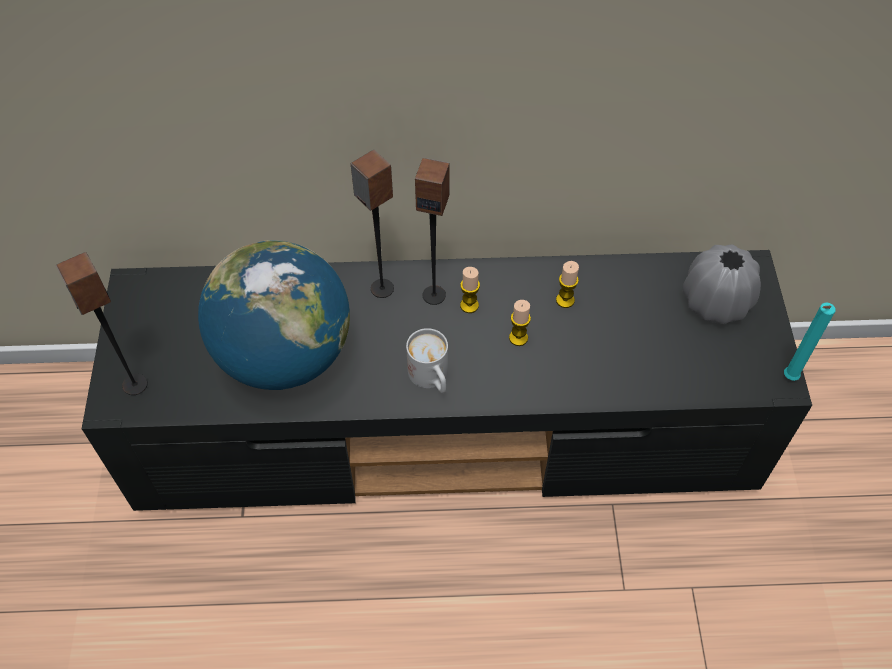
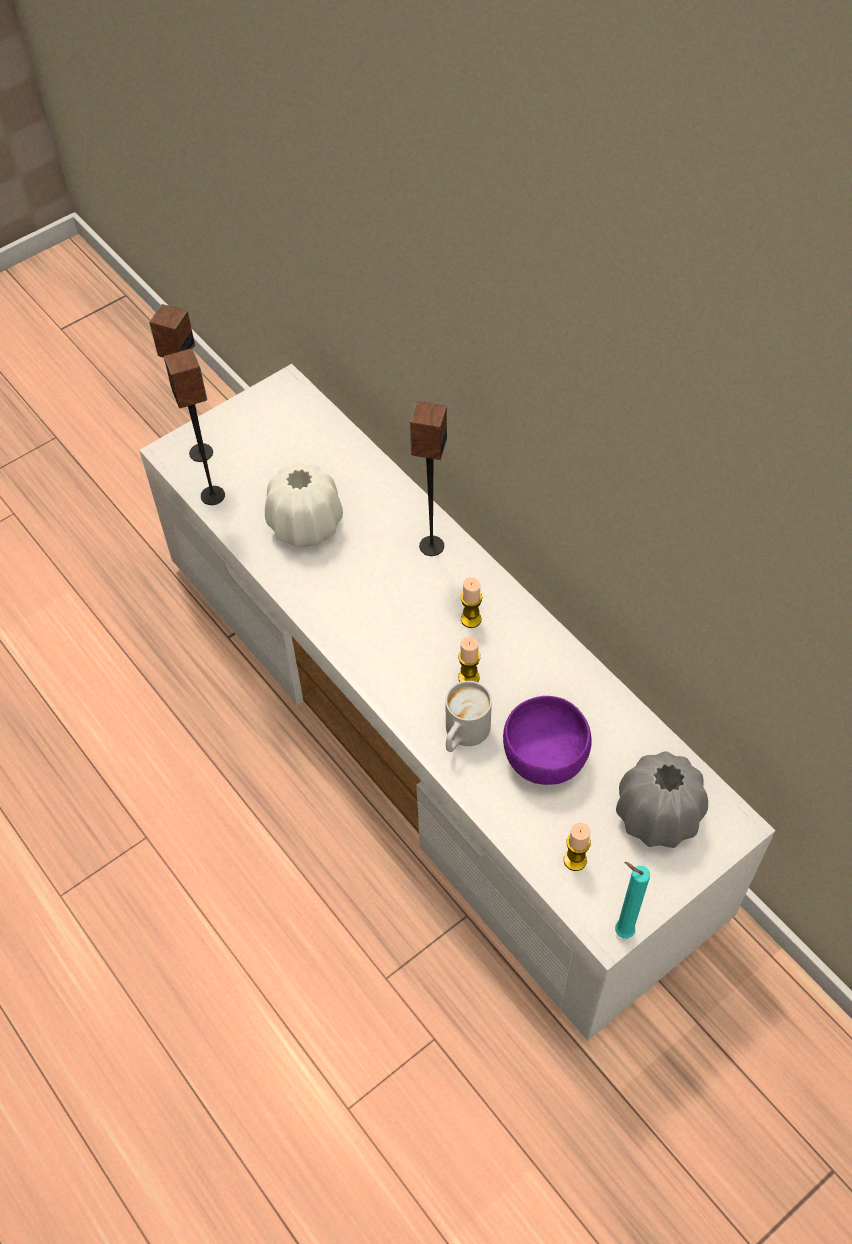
camera: 55 degrees right, 0 degrees up
black tv stand [82,250,812,511] -> white tv stand [139,364,775,1041]
globe [198,240,350,390] -> white vase [265,463,343,547]
white mug [406,328,448,393] -> white mug moved to [446,681,492,752]
speaker [415,158,450,305] -> speaker moved to [164,348,225,505]
candle [556,261,579,308] -> candle moved to [564,823,591,871]
none -> purple bowl [503,696,592,785]

